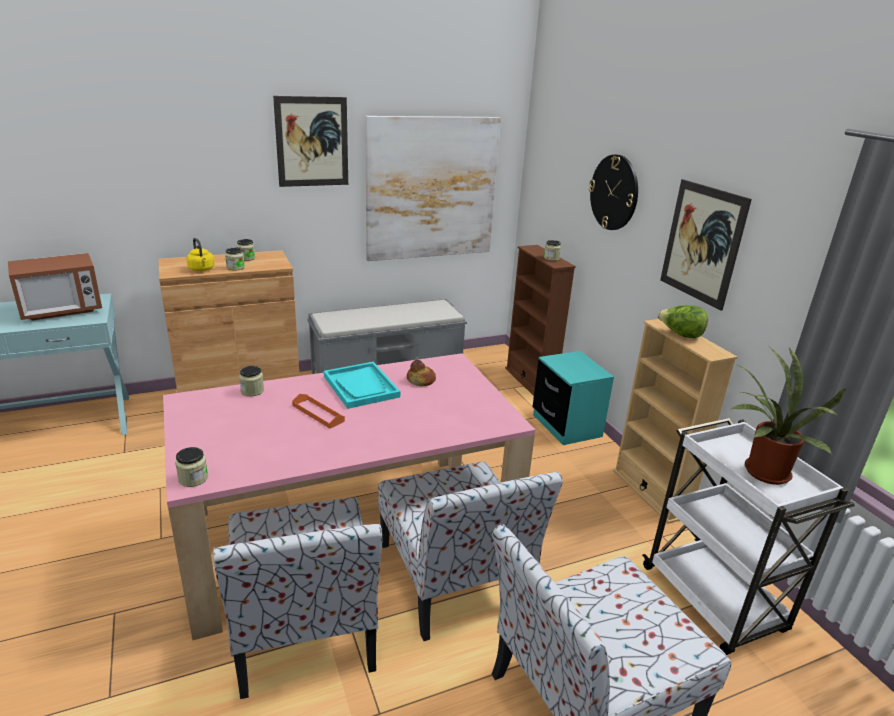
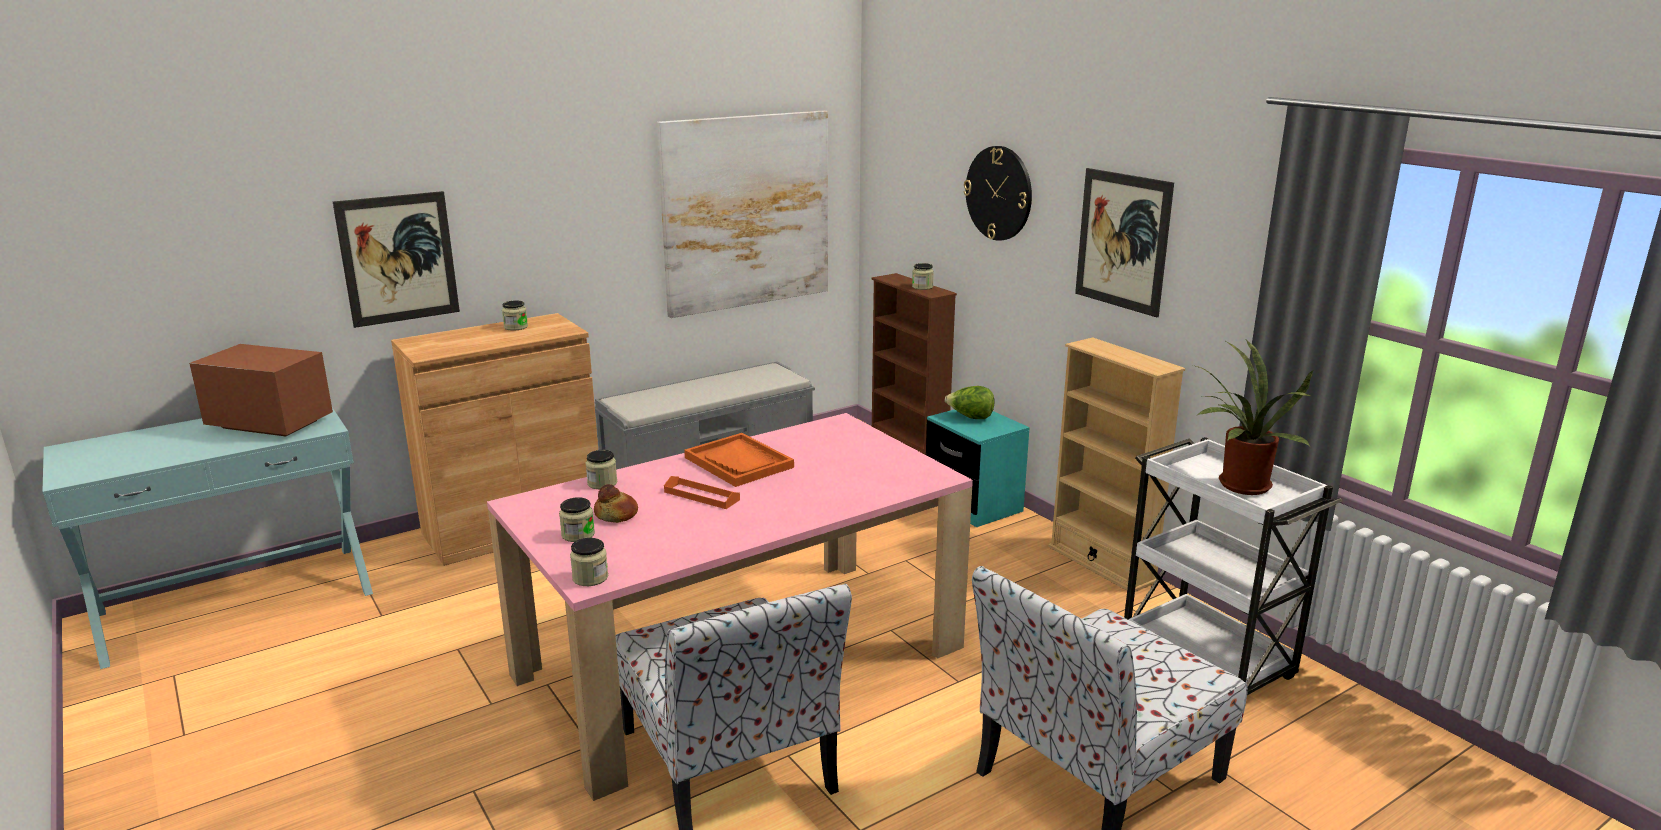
camera: 10 degrees left, 5 degrees down
microwave [8,253,102,321] -> microwave turned 120 degrees counterclockwise [189,344,333,436]
yellow kettle [186,238,214,271] -> none
jar [225,248,245,270] -> jar moved to [559,497,595,542]
picture [273,96,348,187] -> picture moved to [333,191,460,328]
turquoise tray [324,362,400,409] -> orange tray [684,433,794,487]
chair [378,462,563,641] -> none
bread [407,360,436,386] -> bread moved to [594,484,638,523]
lettuce [657,305,708,338] -> lettuce moved to [945,386,995,419]

